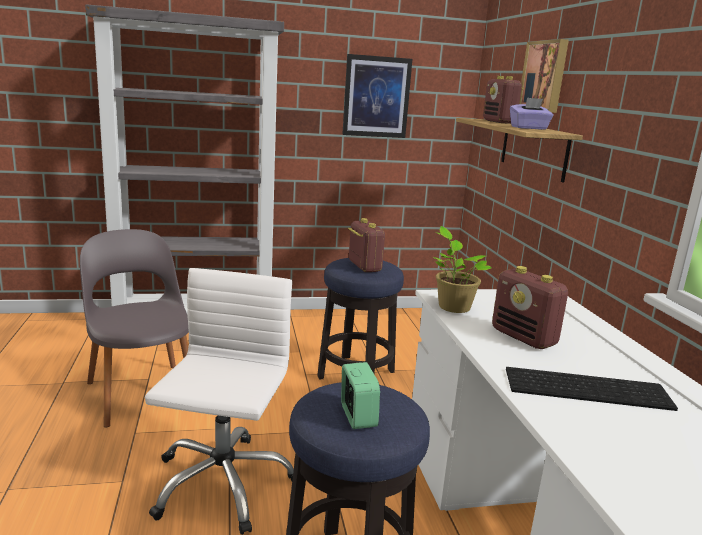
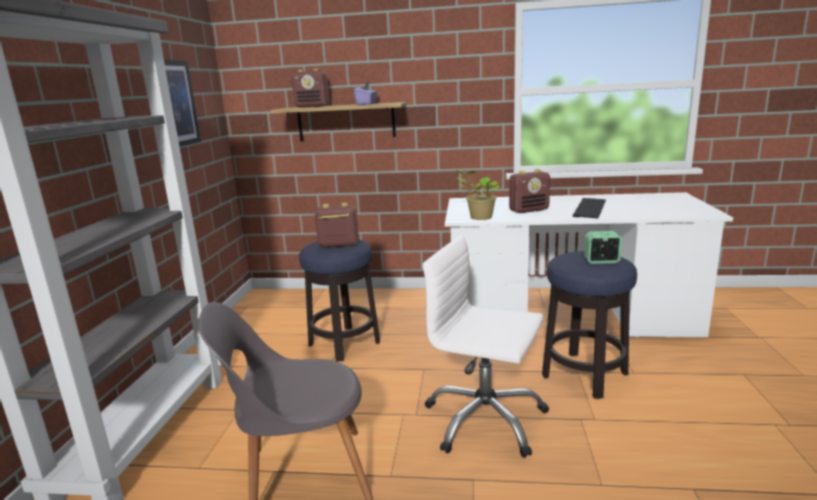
camera: 70 degrees left, 0 degrees up
picture [519,39,569,113] -> none

